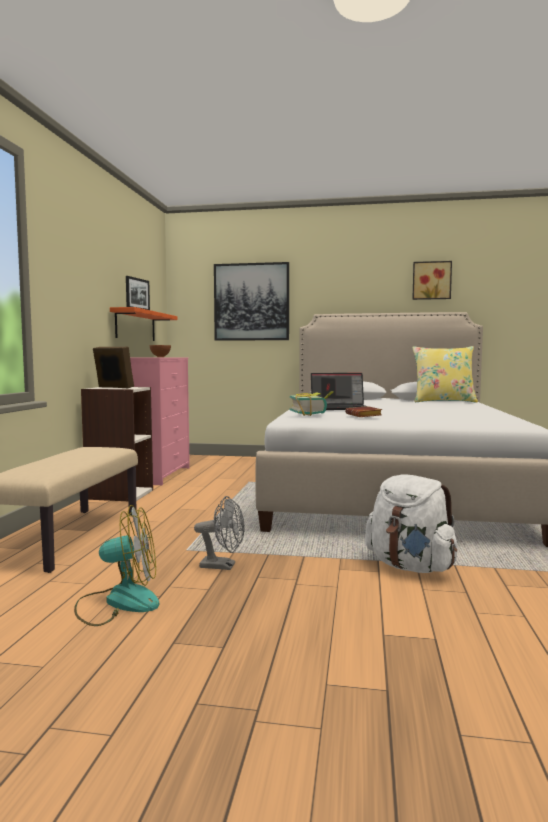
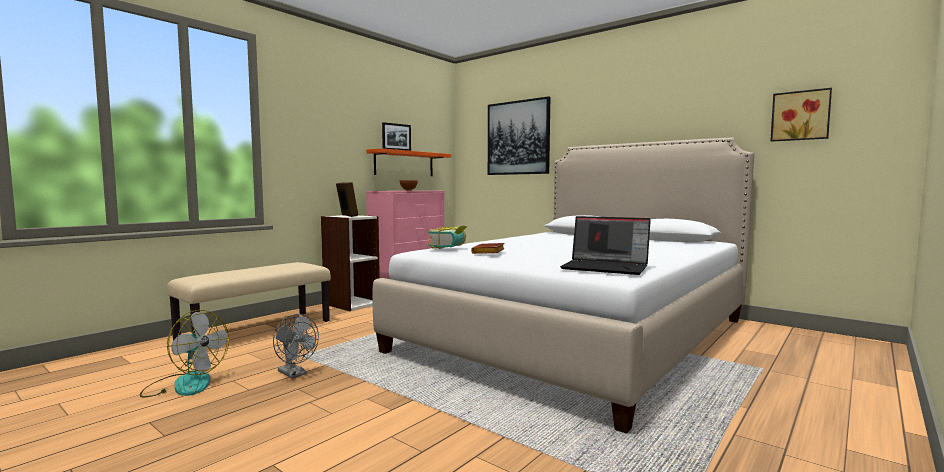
camera: 30 degrees right, 0 degrees up
laptop [311,373,366,410] -> laptop moved to [560,216,651,275]
white backpack [365,474,457,573] -> none
picture [412,261,452,300] -> picture moved to [770,88,832,142]
yellow pillow [412,346,478,403] -> none

